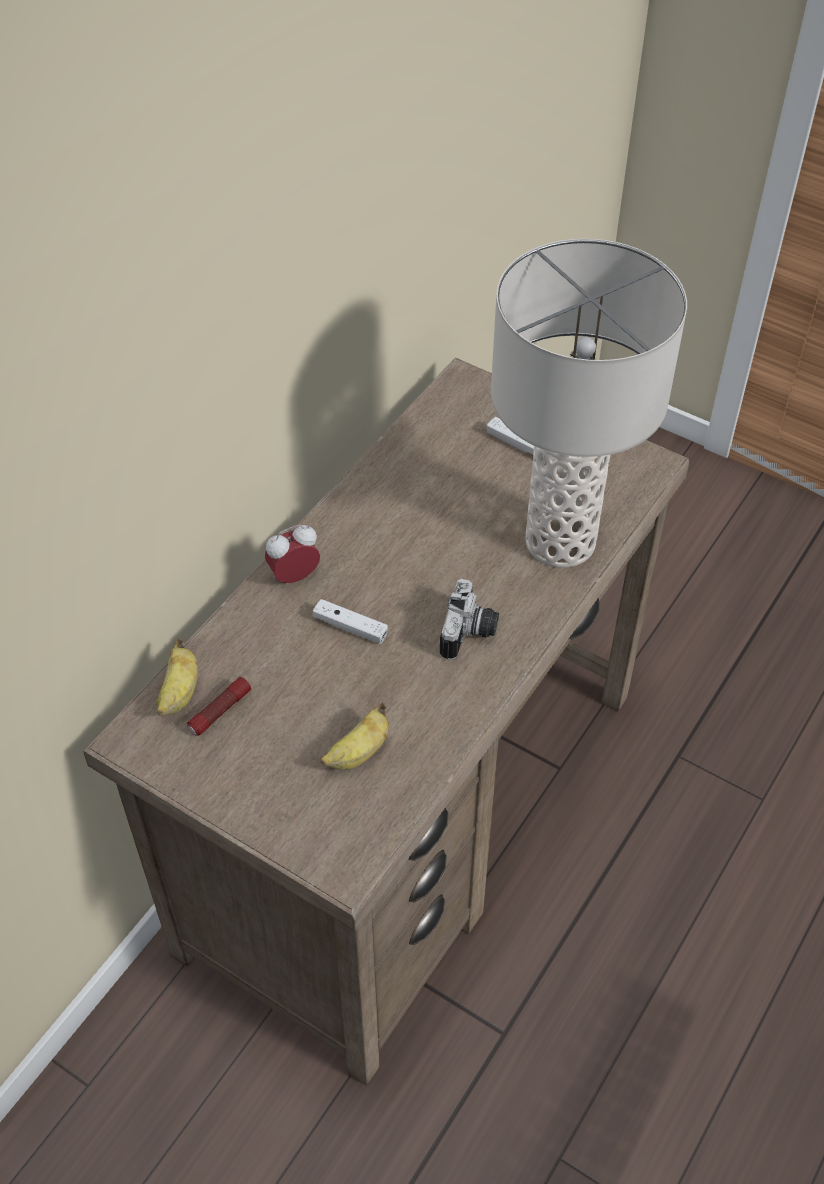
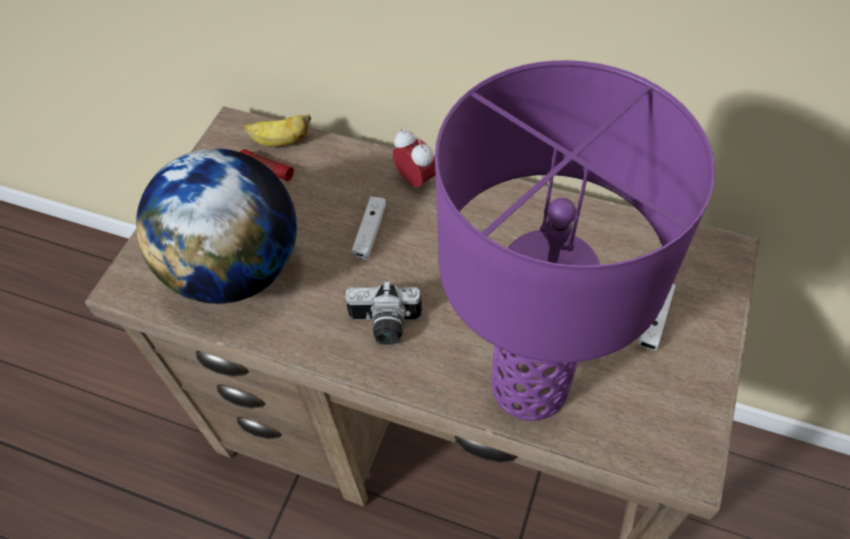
camera: 80 degrees right, 5 degrees up
banana [320,703,389,770] -> globe [136,149,297,304]
white table lamp [491,238,687,568] -> purple table lamp [435,60,715,421]

